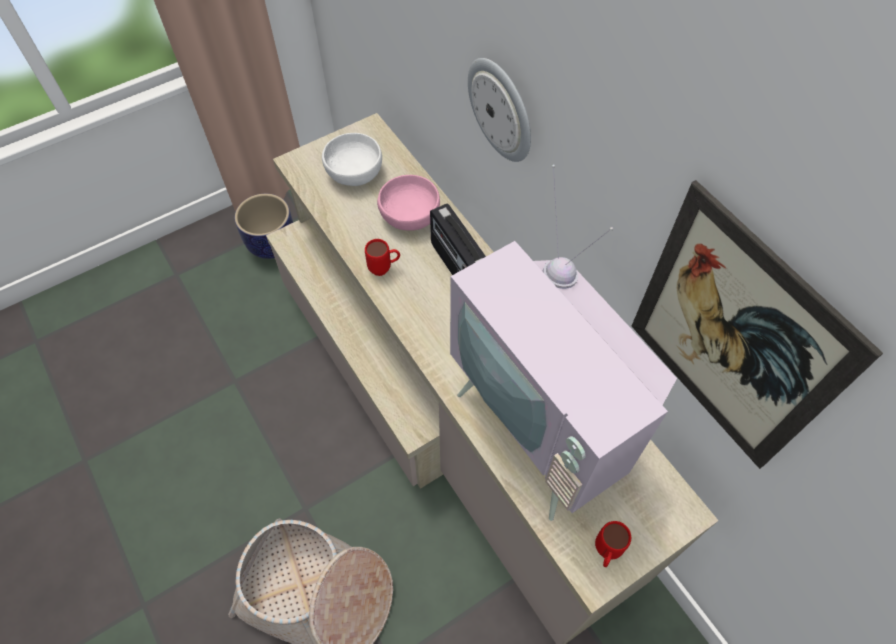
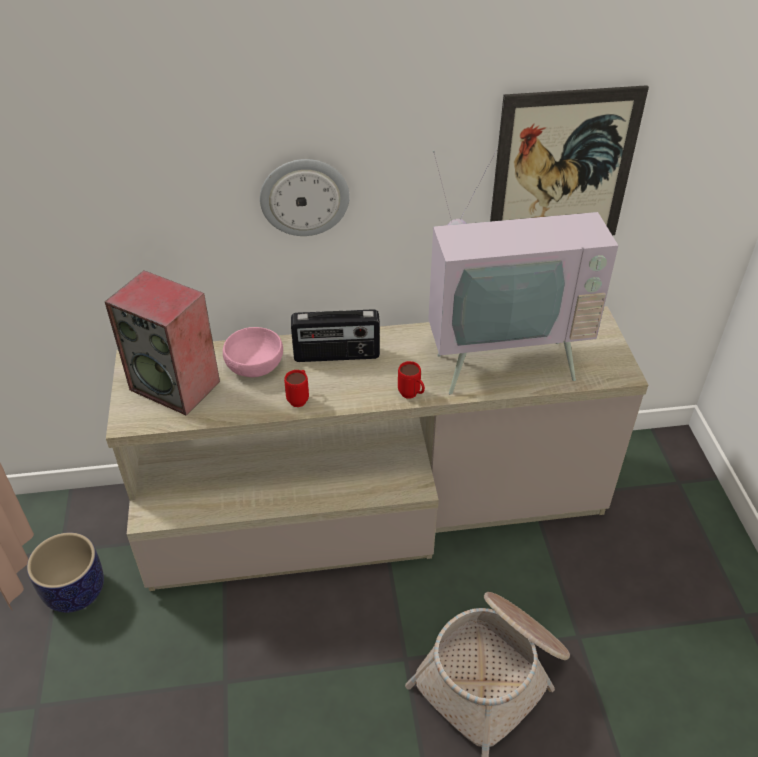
camera: 65 degrees left, 15 degrees down
white bowl [322,133,382,186] -> speaker [105,270,220,415]
red mug [595,521,631,567] -> red mug moved to [398,361,425,398]

